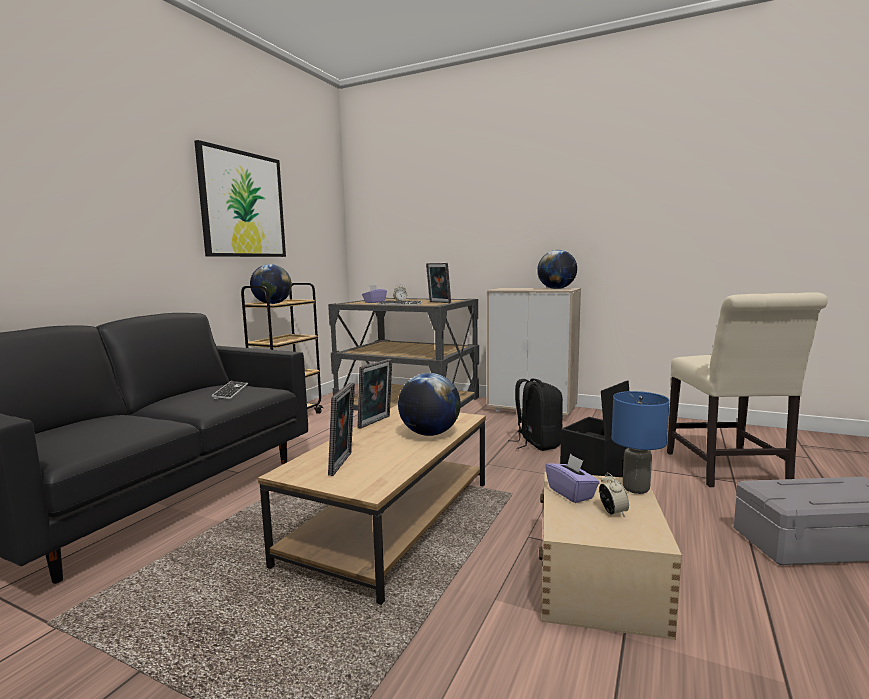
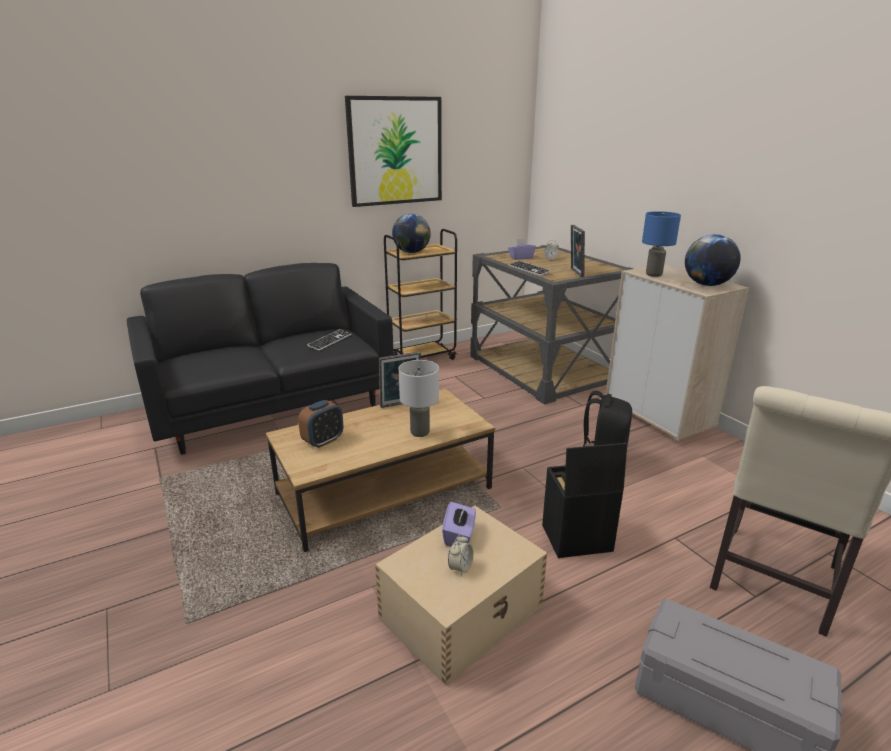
camera: 35 degrees right, 15 degrees up
picture frame [328,383,355,476] -> alarm clock [298,400,343,448]
globe [398,373,461,436] -> white table lamp [399,360,439,437]
blue table lamp [611,391,670,494] -> blue table lamp moved to [642,211,681,277]

